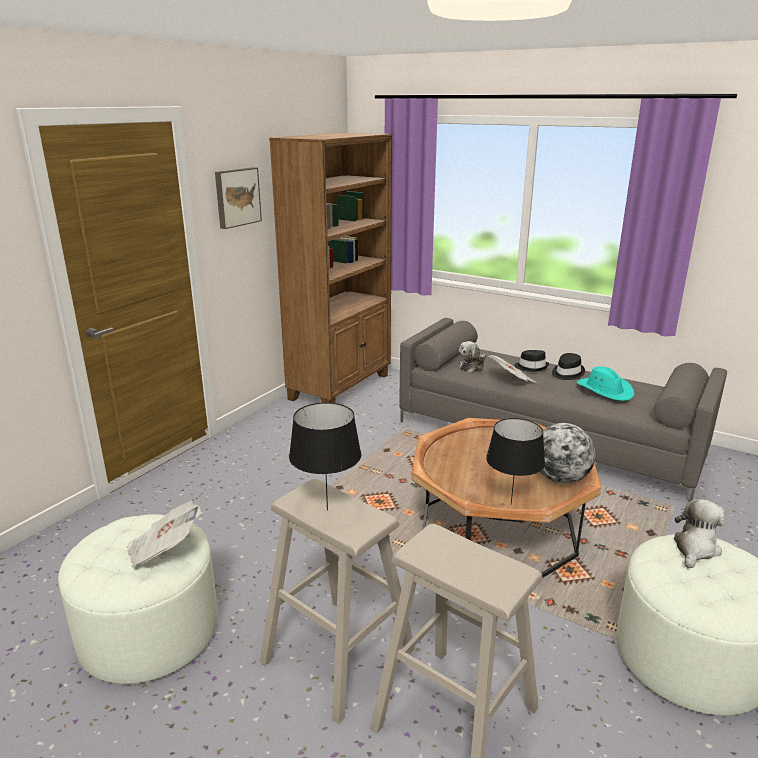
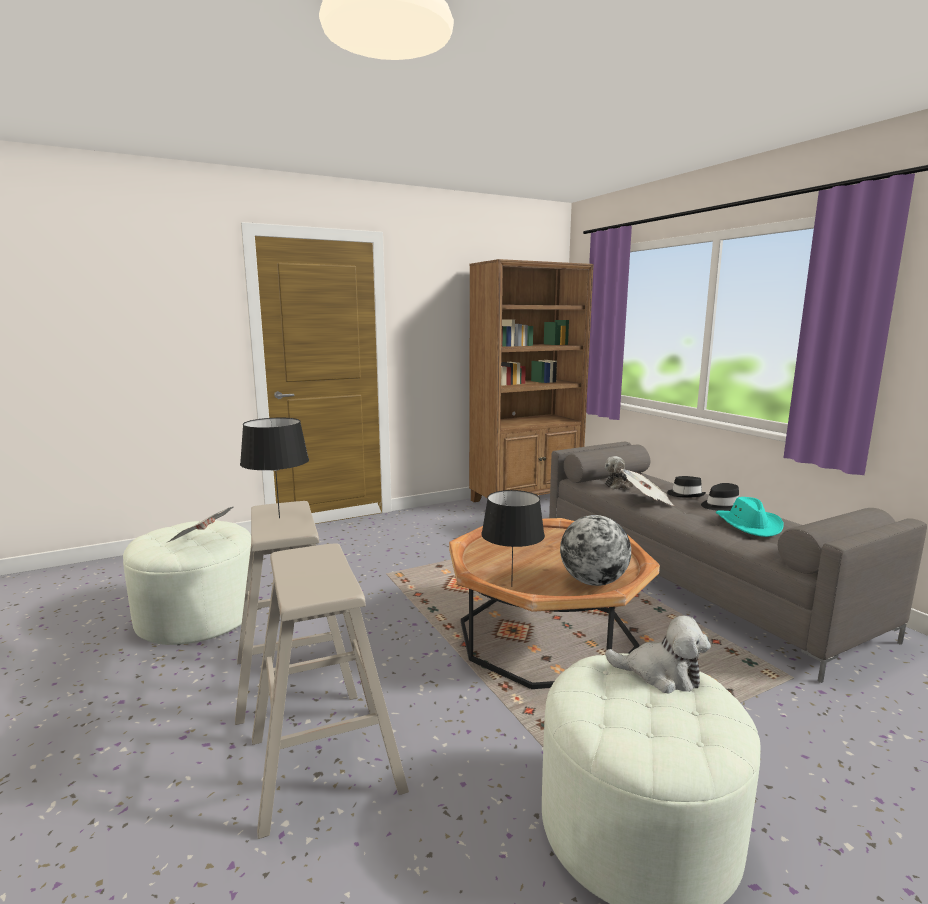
camera: 30 degrees right, 10 degrees down
picture [215,167,262,229] -> none
plush toy [674,499,725,568] -> plush toy turned 45 degrees clockwise [605,616,711,694]

